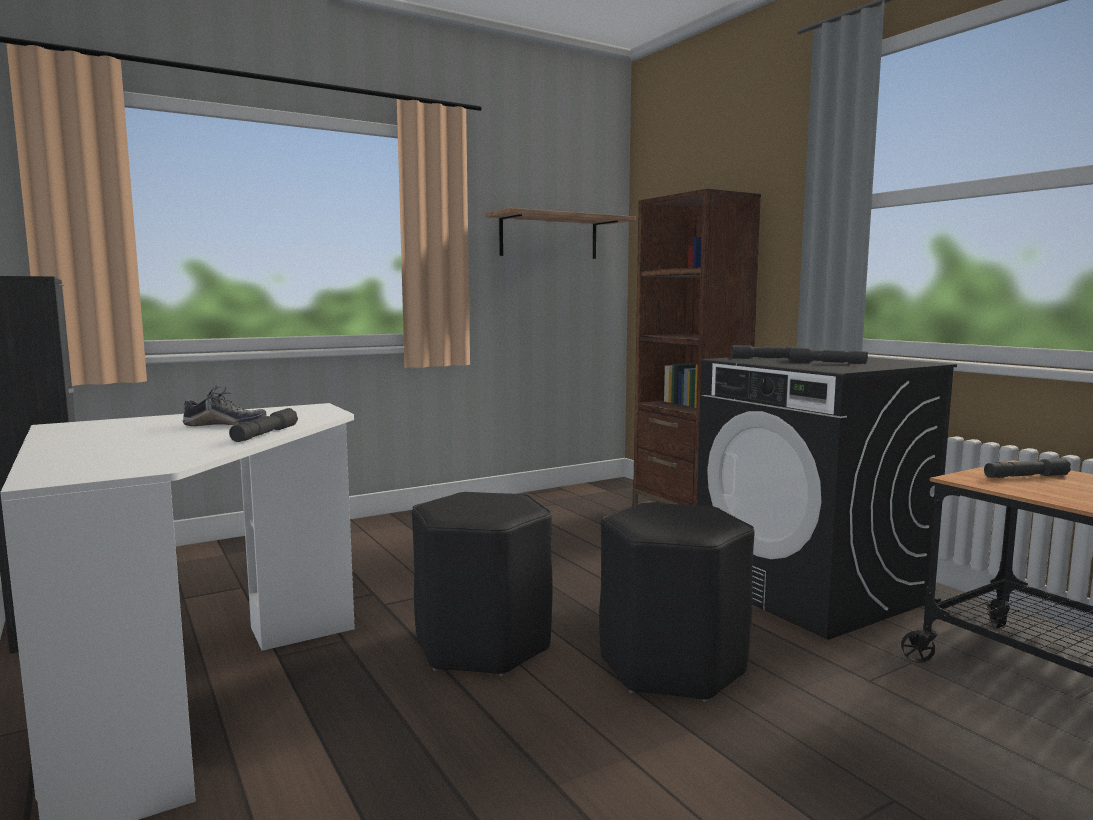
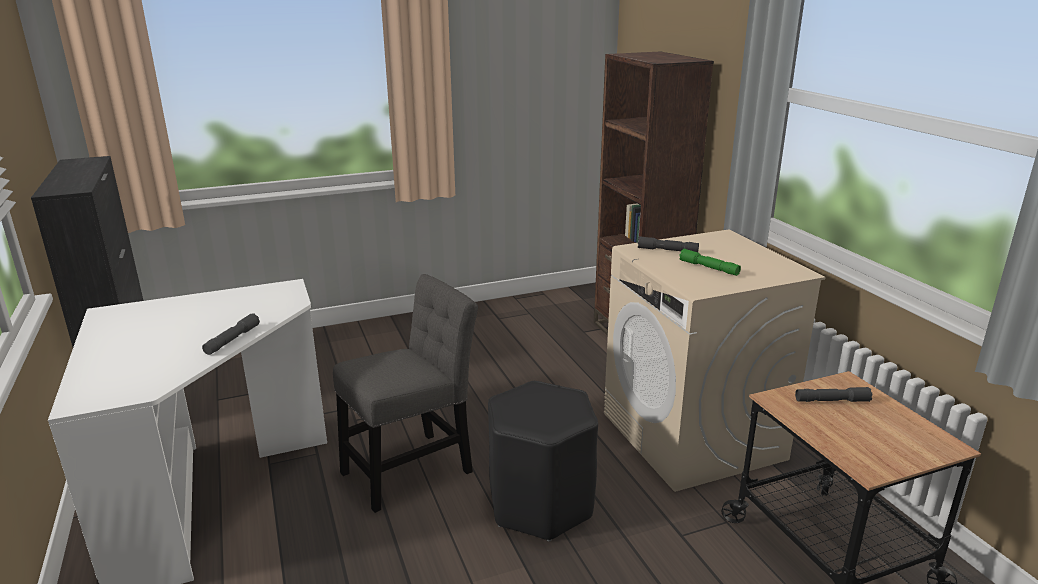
camera: 10 degrees right, 15 degrees up
shoe [182,385,267,426] -> none
black stool [412,492,553,676] -> grey chair [333,274,478,513]
shelf [485,208,636,259] -> none
black washing machine [697,357,957,640] -> beige washing machine [604,229,826,492]
grey flashlight [789,347,868,364] -> green flashlight [679,249,741,276]

